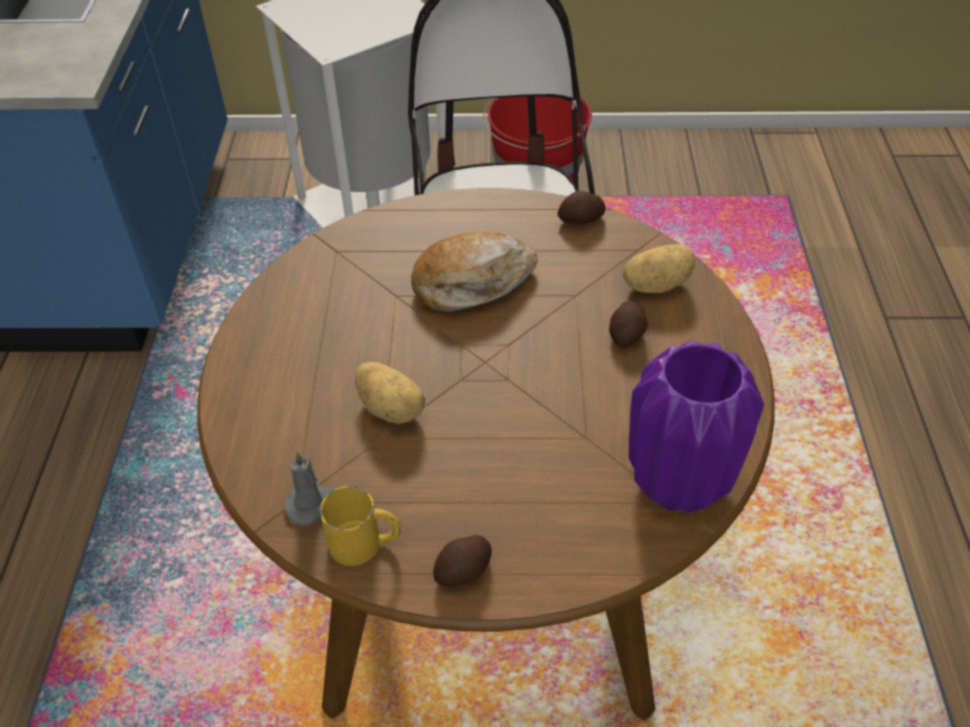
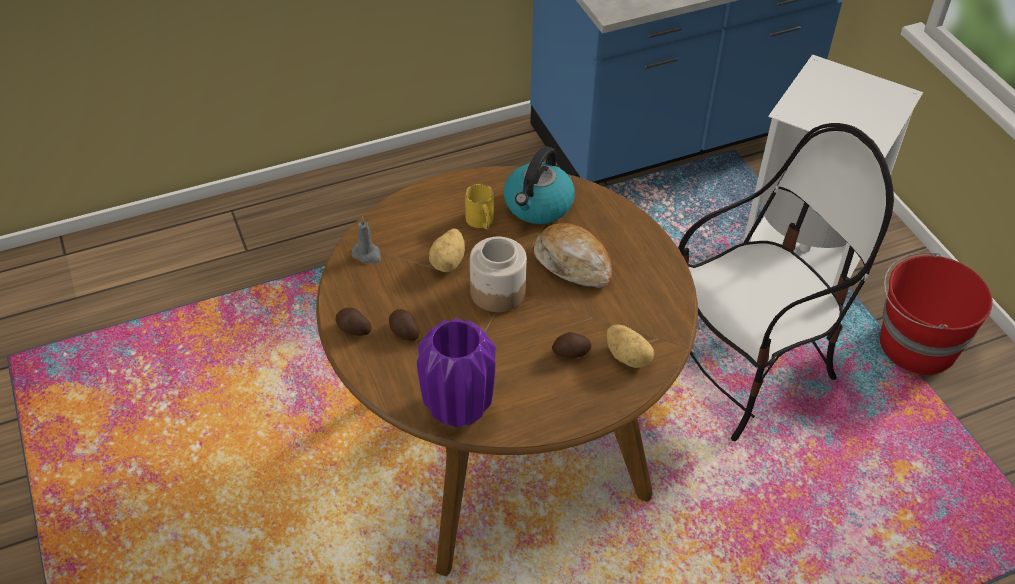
camera: 65 degrees right, 0 degrees up
yellow mug [320,486,401,566] -> yellow mug moved to [465,184,494,229]
potato [558,191,605,224] -> potato moved to [389,309,419,341]
none -> jar [470,237,527,312]
none -> kettle [504,146,575,224]

